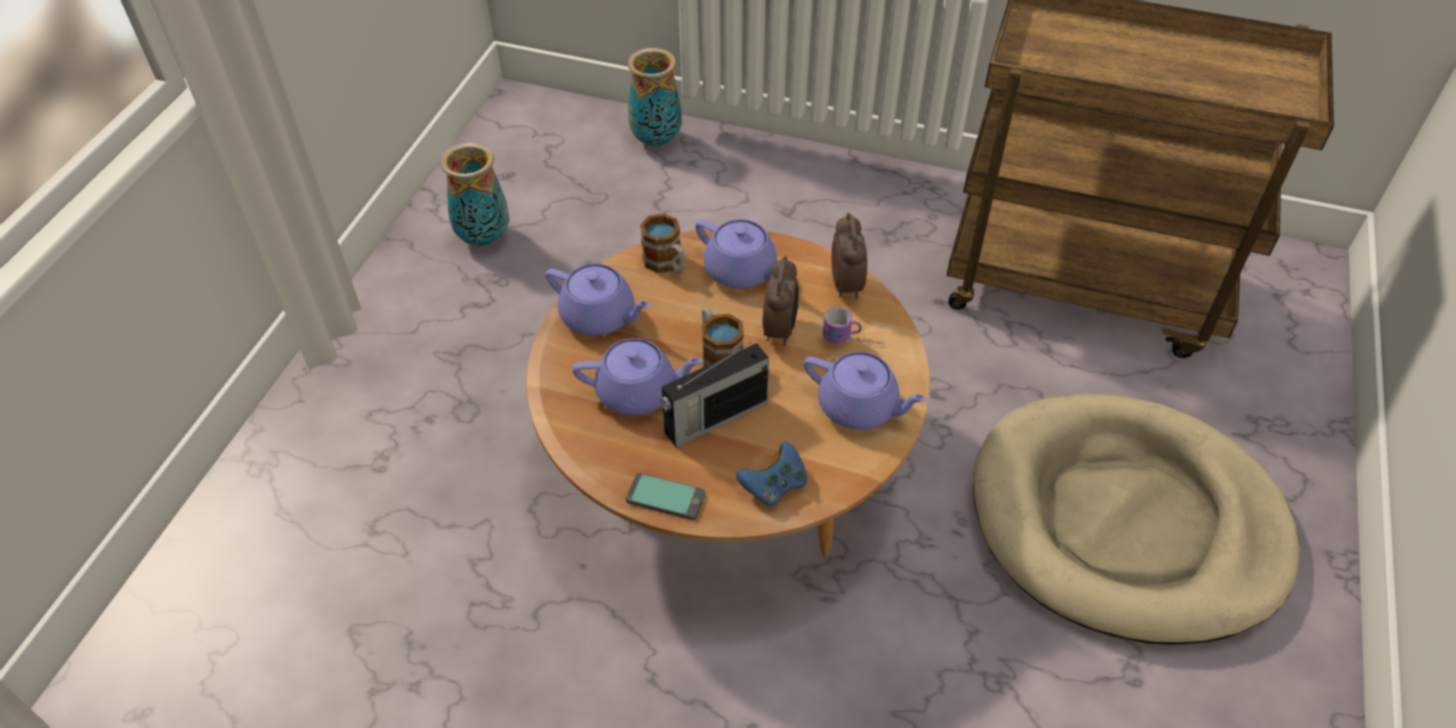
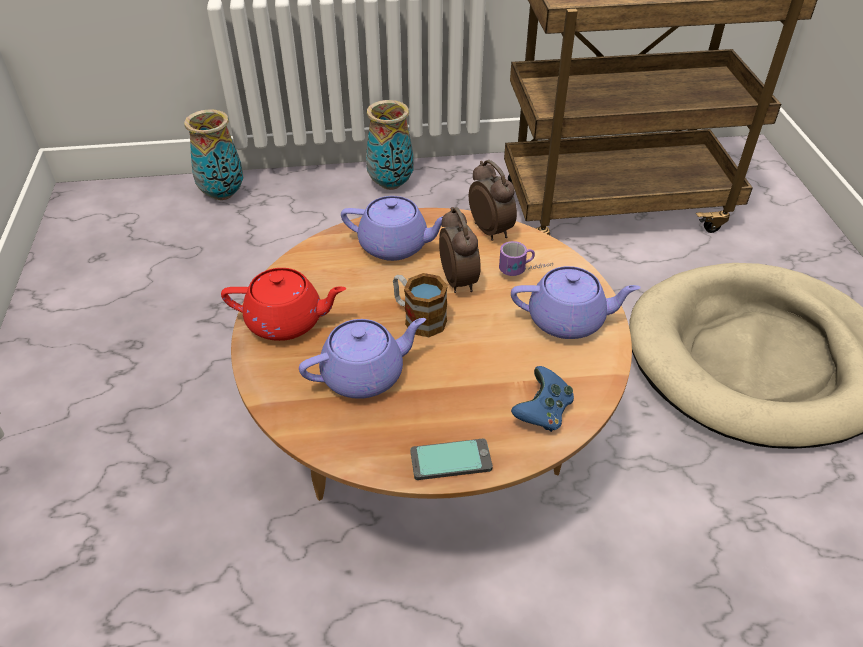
camera: 25 degrees left, 5 degrees down
vase [441,143,510,247] -> vase moved to [366,100,414,190]
purple teapot [545,264,651,336] -> red teapot [221,268,346,341]
mug [640,213,685,273] -> none
radio [660,342,769,448] -> none

